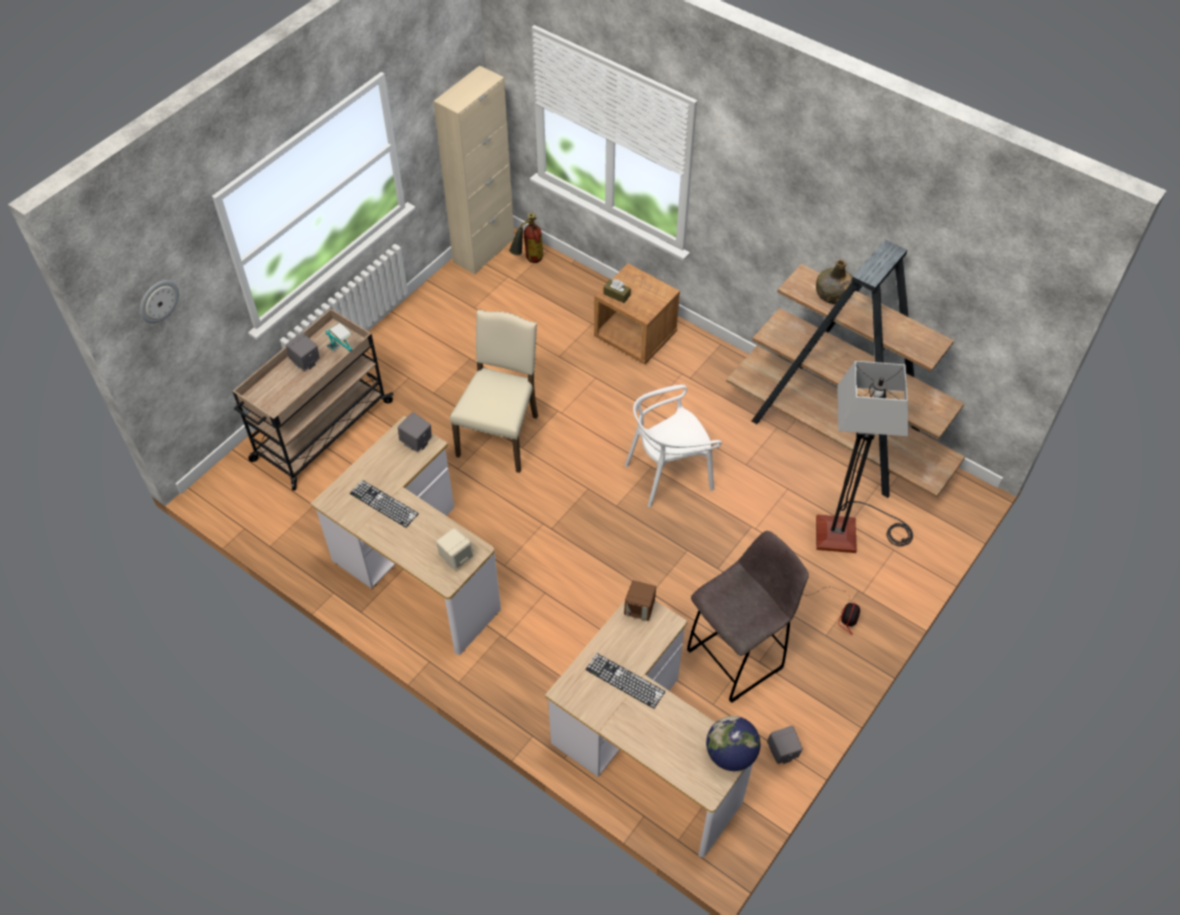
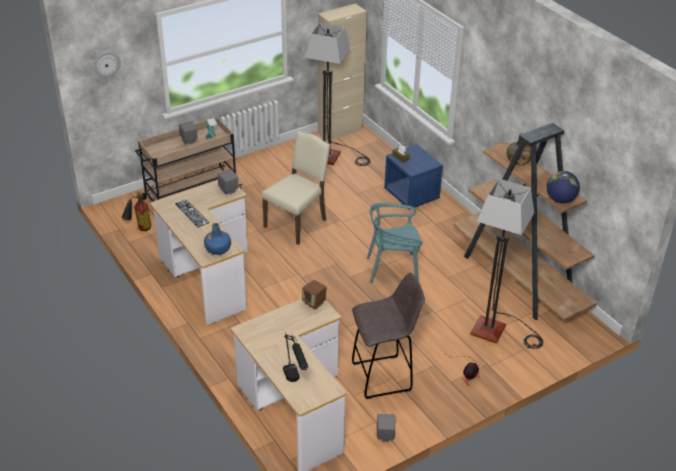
camera: 20 degrees right, 15 degrees down
beige speaker [436,528,474,570] -> blue bottle [204,223,231,255]
fire extinguisher [509,212,543,263] -> fire extinguisher moved to [122,191,151,231]
keyboard [585,653,665,709] -> none
brown nightstand [594,264,680,364] -> blue nightstand [384,145,443,210]
white chair [625,385,722,507] -> turquoise chair [367,203,423,283]
globe [706,716,760,771] -> globe moved to [547,171,580,203]
none -> black table lamp [283,332,308,382]
none -> floor lamp [305,23,371,166]

